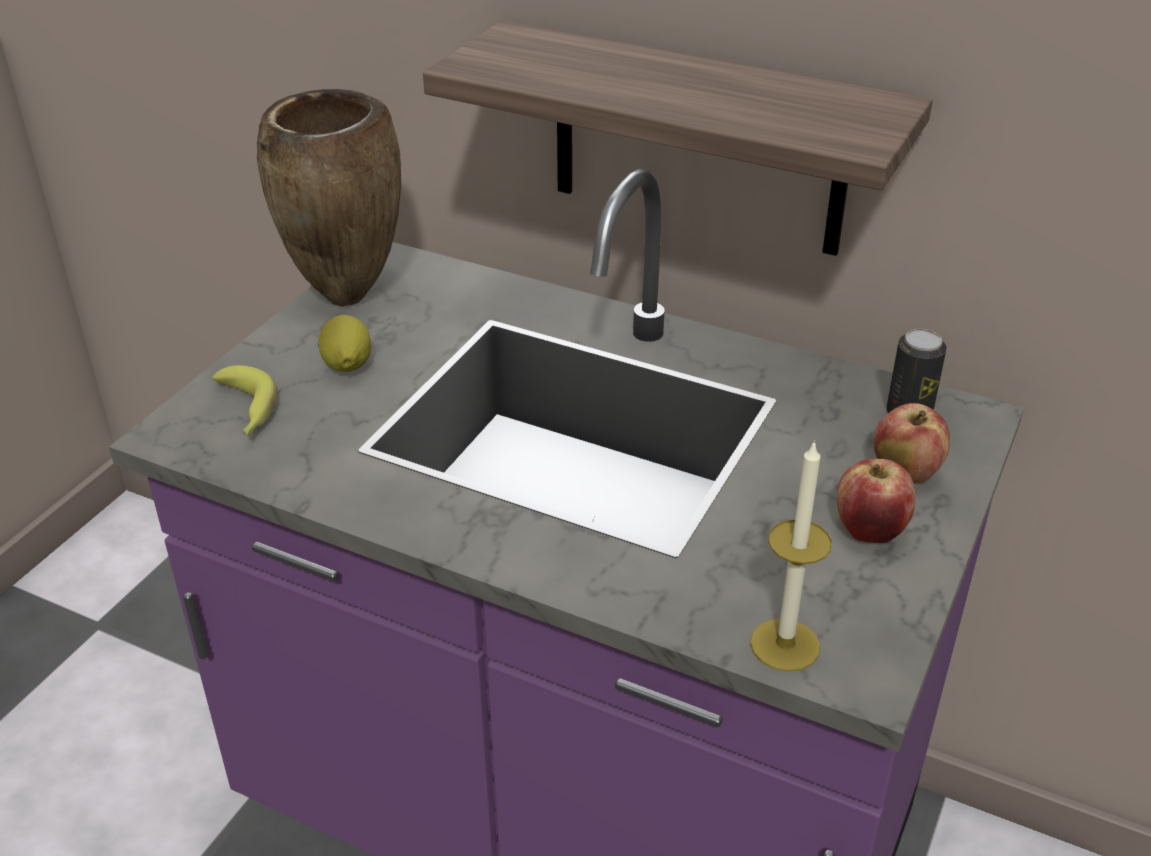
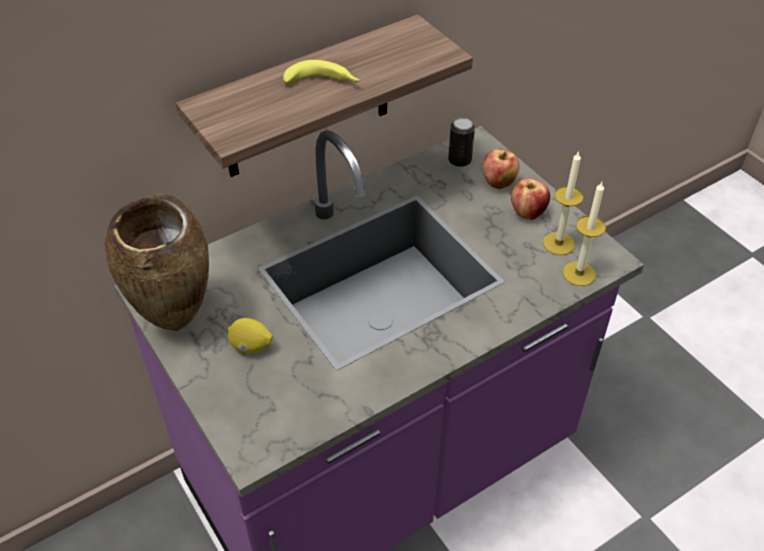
camera: 60 degrees left, 10 degrees up
banana [212,365,277,436] -> banana moved to [283,60,360,84]
none -> candle [543,151,583,255]

